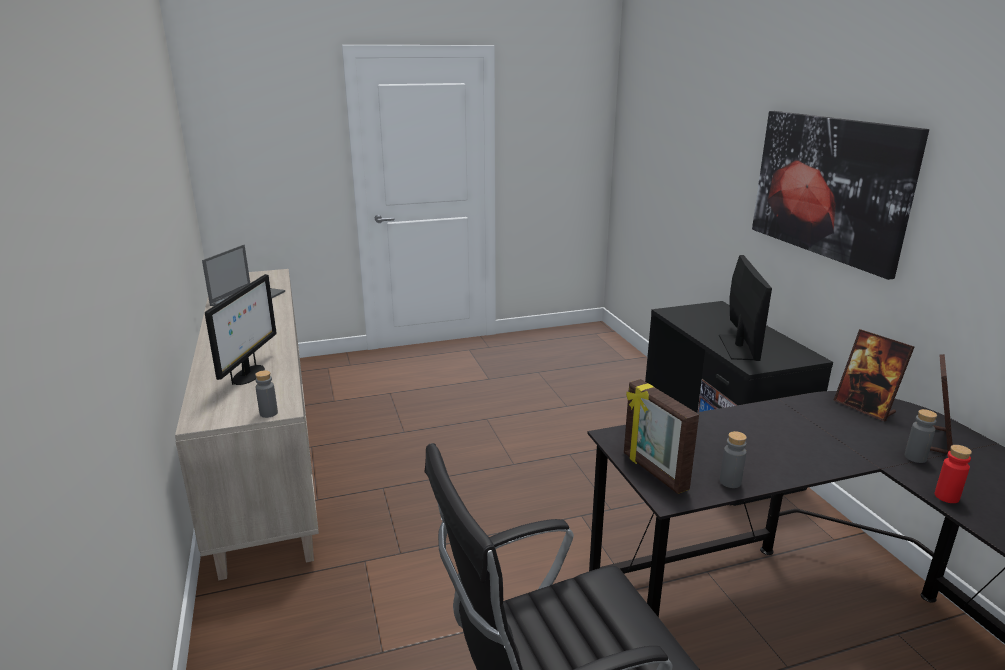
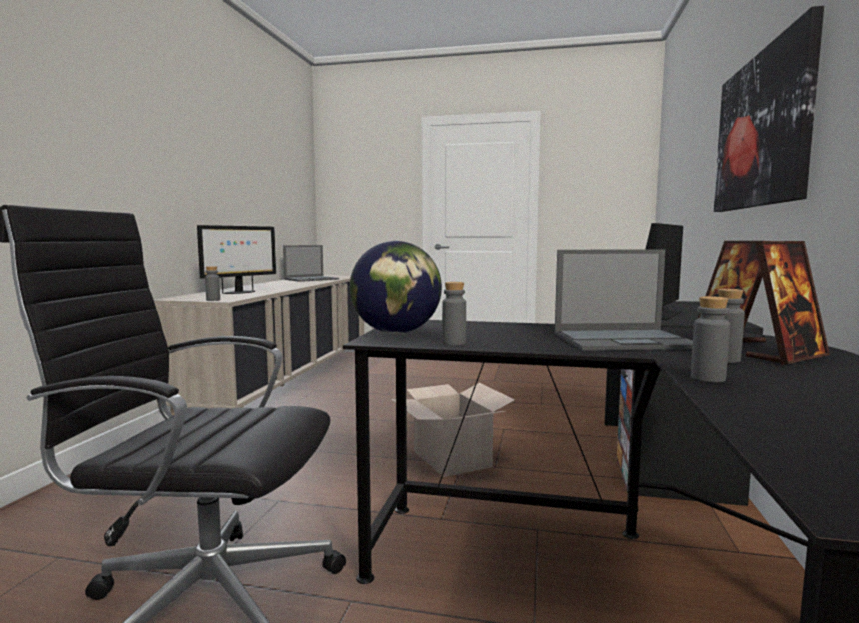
camera: 30 degrees right, 15 degrees down
picture frame [624,379,699,494] -> globe [350,241,442,334]
red bottle [935,445,972,503] -> grey bottle [691,296,730,382]
none -> cardboard box [391,383,515,477]
none -> laptop [554,250,693,351]

